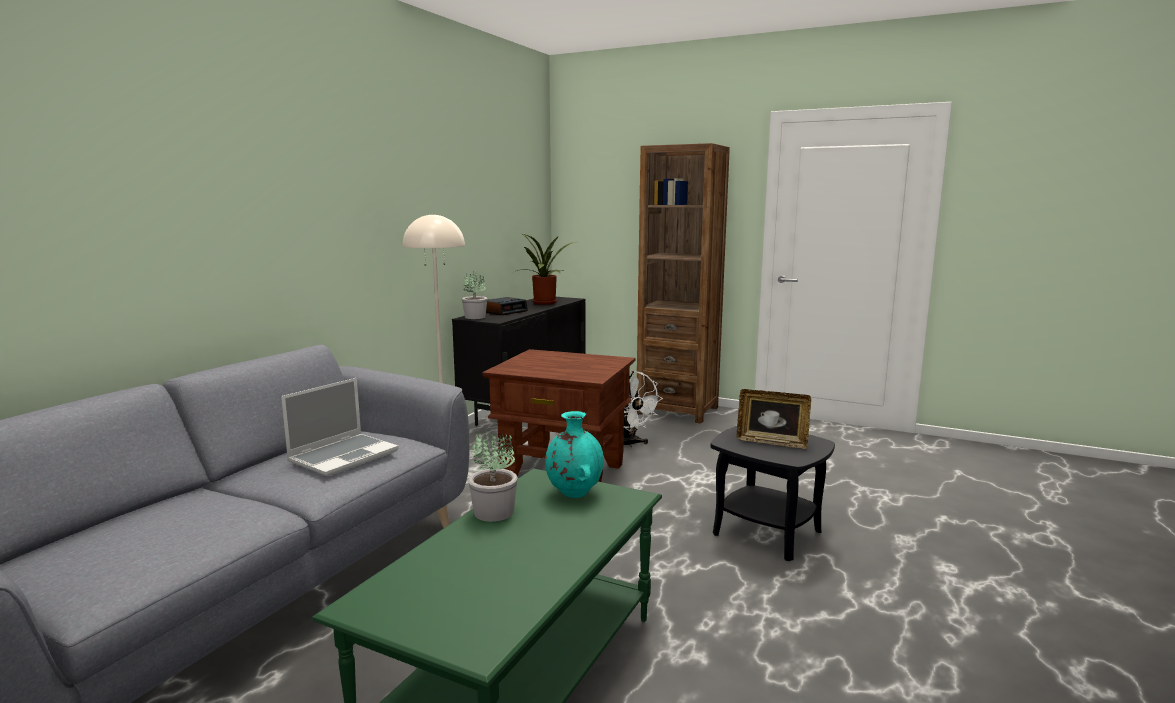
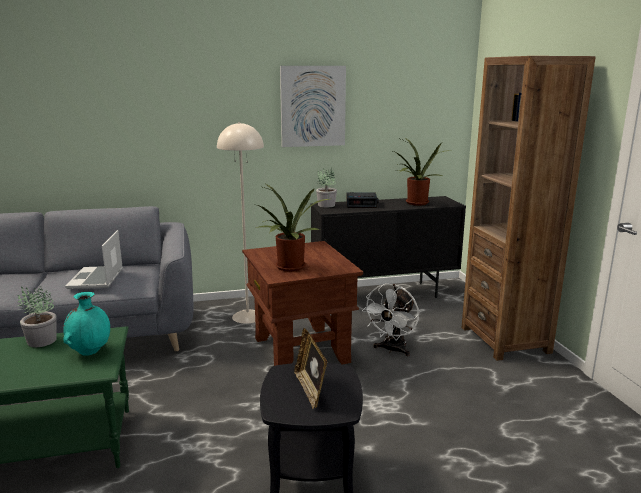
camera: 50 degrees right, 5 degrees up
laptop [281,378,399,477] -> laptop turned 90 degrees clockwise [65,230,123,289]
none -> potted plant [256,184,329,272]
none -> picture [280,66,346,147]

